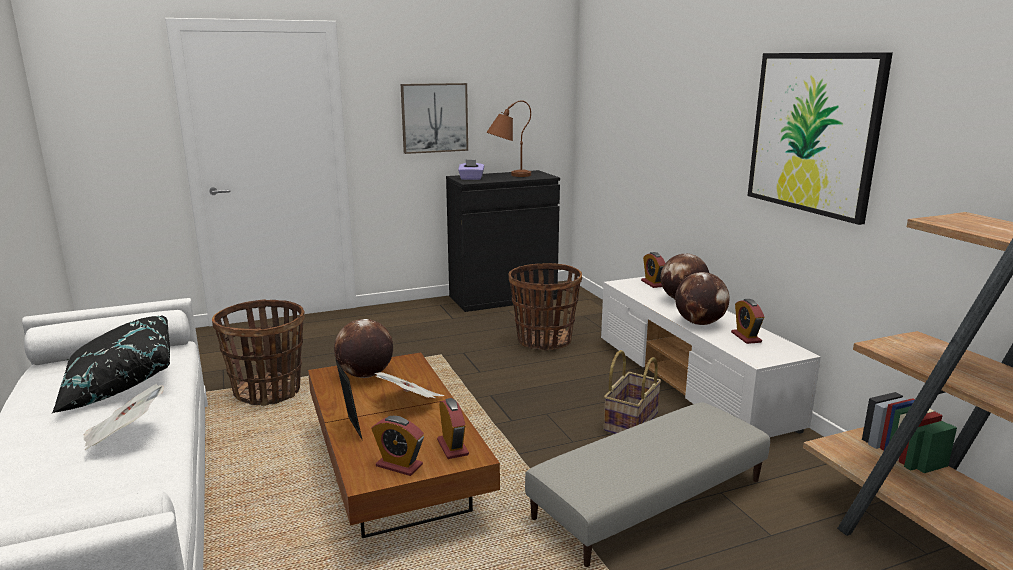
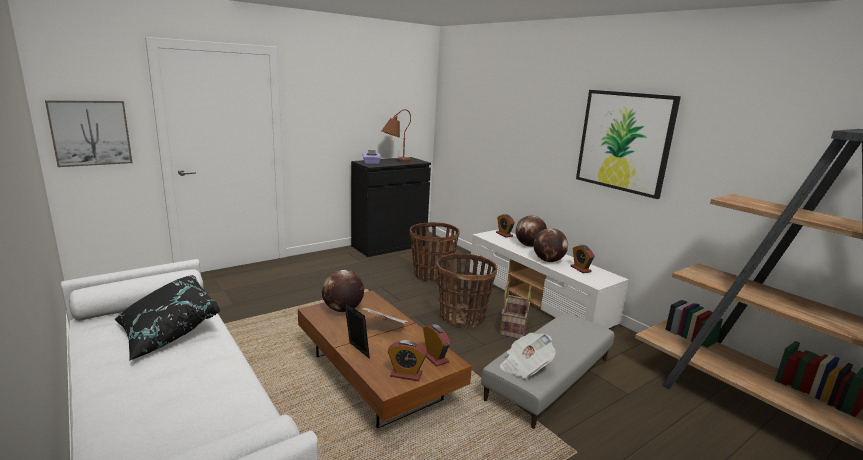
camera: 15 degrees left, 0 degrees up
newspaper [83,384,164,450] -> newspaper moved to [500,333,556,379]
basket [212,299,304,406] -> basket moved to [437,253,497,328]
picture [401,83,468,154] -> picture moved to [45,100,133,167]

